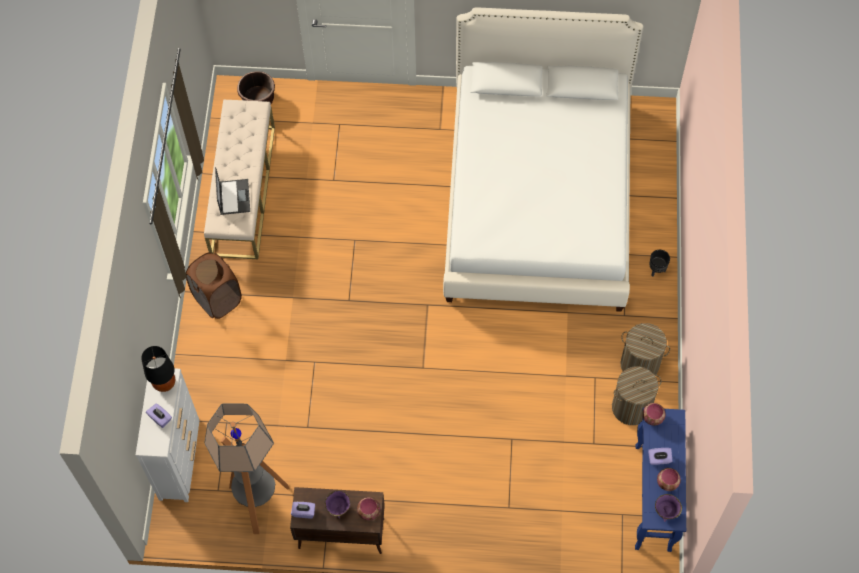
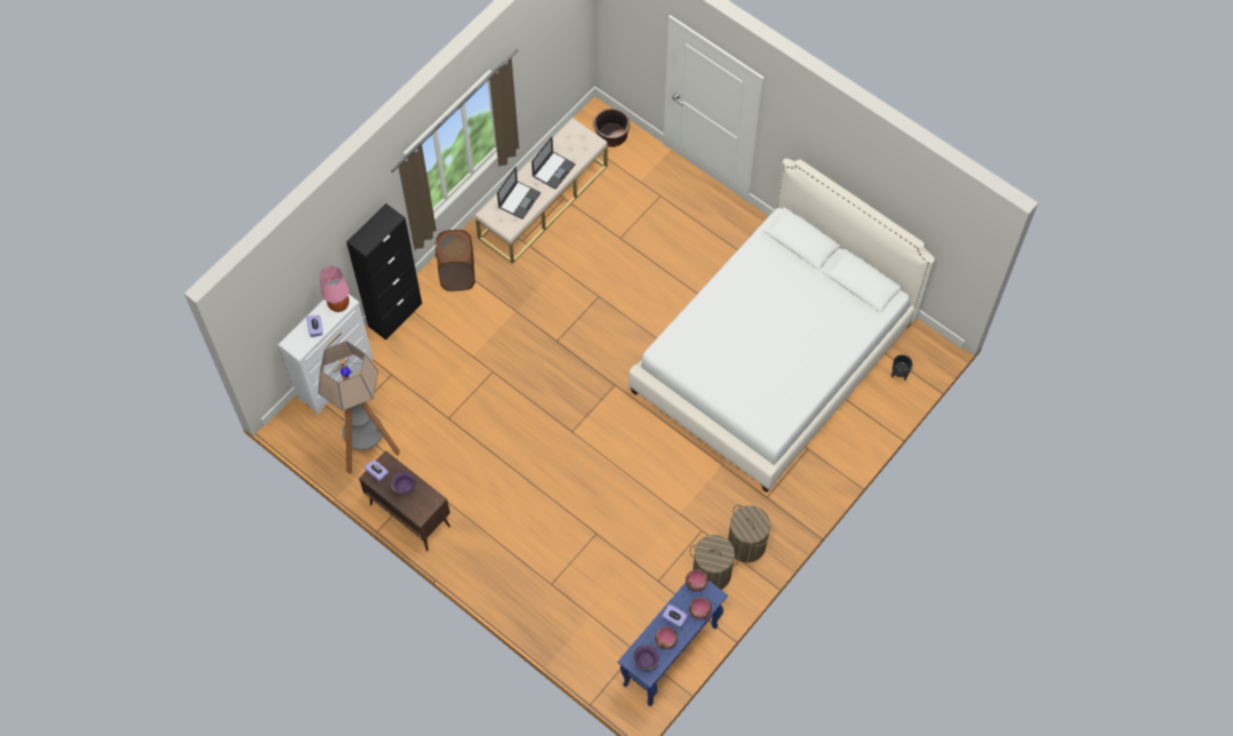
camera: 35 degrees right, 0 degrees up
black table lamp [141,346,175,392] -> pink table lamp [320,266,349,312]
bowl [357,497,380,521] -> bowl moved to [689,597,712,620]
black planter [649,250,670,277] -> black planter moved to [891,355,913,380]
none -> black cabinet [347,204,422,340]
none -> laptop [531,136,575,190]

